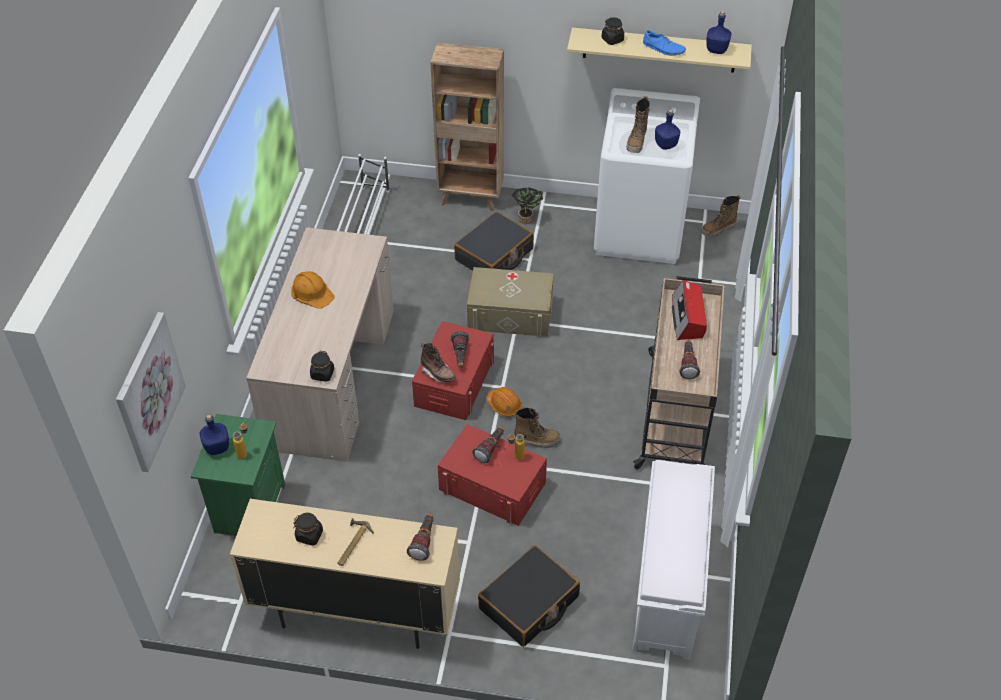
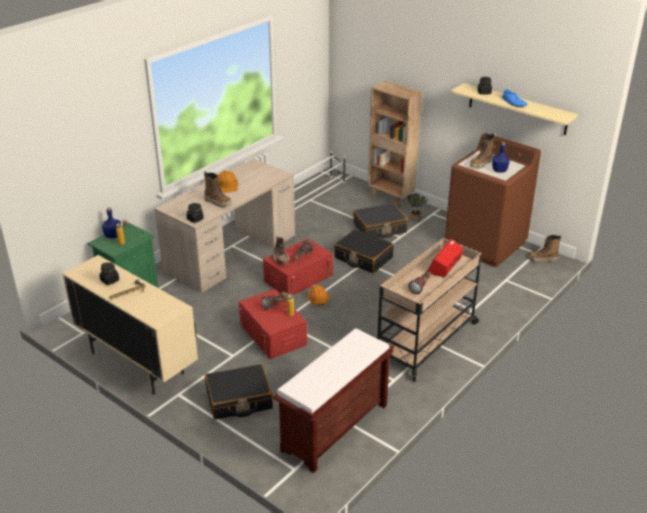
camera: 30 degrees right, 15 degrees down
picture [116,312,186,472] -> none
flashlight [407,513,433,561] -> none
beige storage box [467,267,554,337] -> black suitcase [334,229,394,273]
boot [514,408,560,448] -> boot moved to [204,171,232,207]
white washing machine [594,88,700,264] -> brown washing machine [445,133,541,267]
white bench [632,460,715,660] -> brown bench [273,328,394,473]
blue bottle [706,11,731,54] -> none

